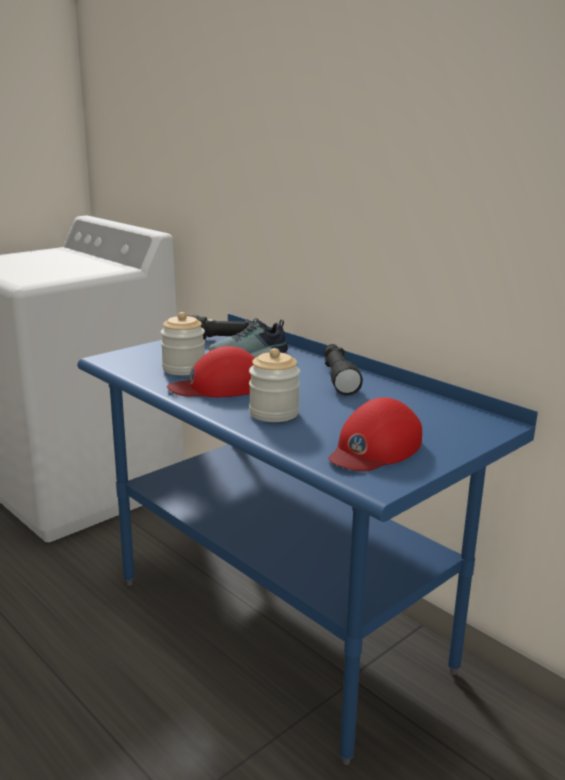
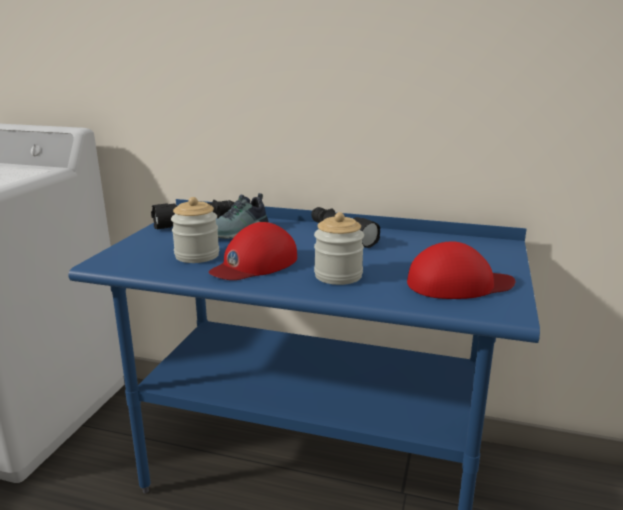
camera: 30 degrees left, 0 degrees up
red cap [328,397,422,472] -> red cap turned 105 degrees counterclockwise [407,241,515,299]

